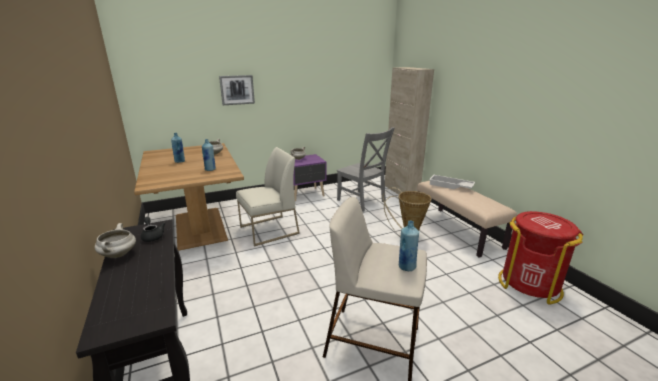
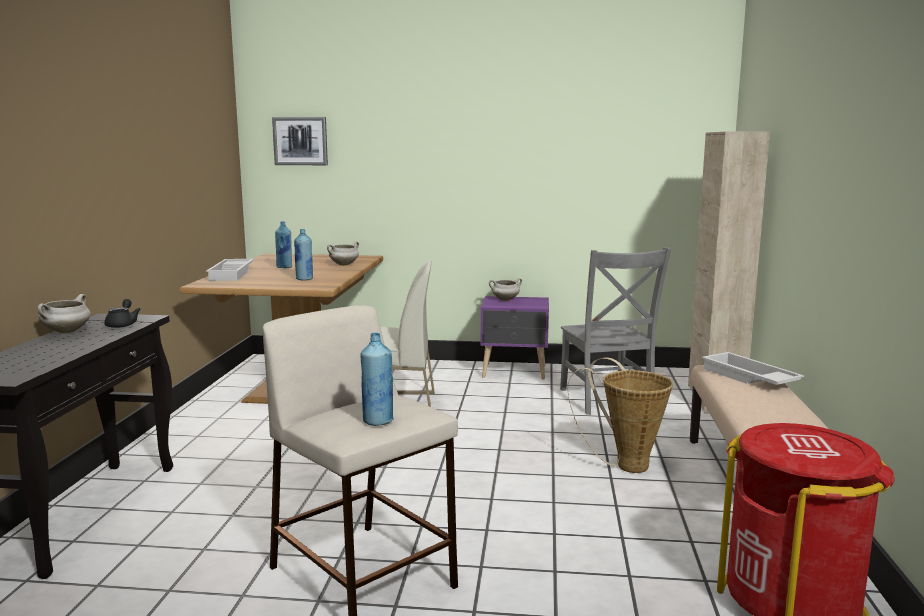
camera: 30 degrees right, 10 degrees down
picture [219,75,255,105] -> picture moved to [272,117,328,165]
none -> white tray [206,259,254,281]

